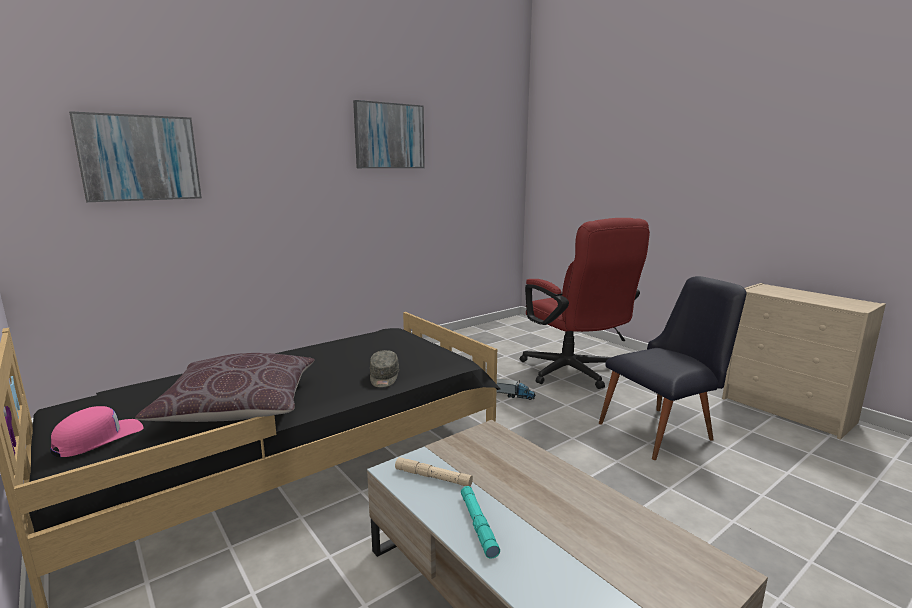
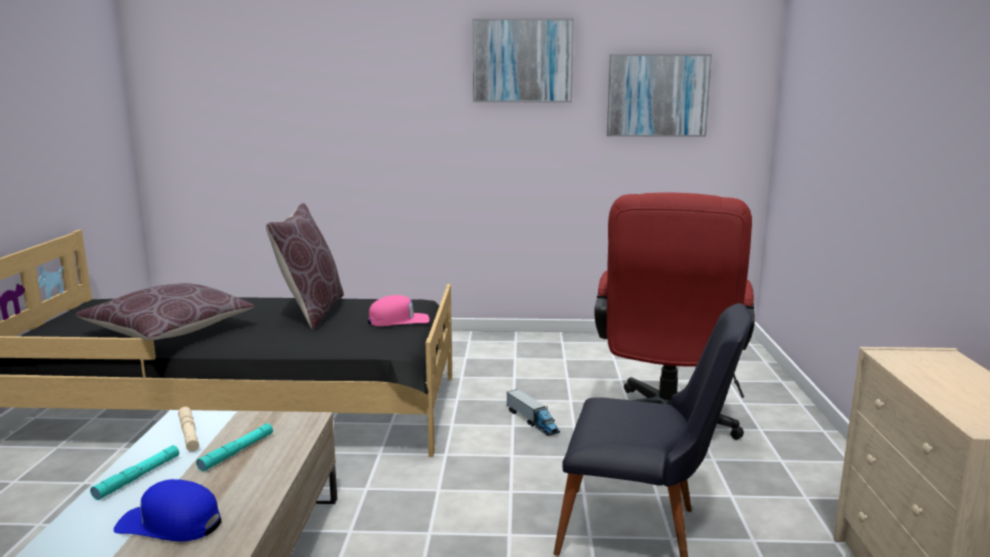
camera: 40 degrees right, 0 degrees up
pink cap [50,406,144,457] -> pink cap moved to [368,295,430,326]
picture [69,111,202,202] -> picture moved to [607,54,712,137]
grey cap [370,350,399,387] -> none
none -> blue cap [114,479,222,541]
none -> turquoise flashlight [196,423,273,472]
none -> brown pillow [266,203,344,330]

